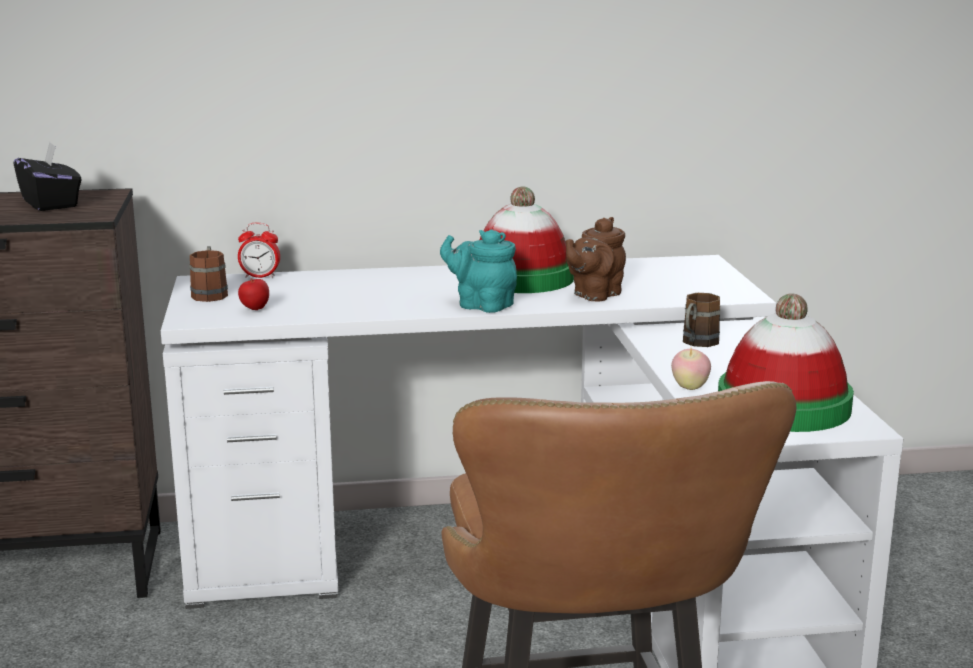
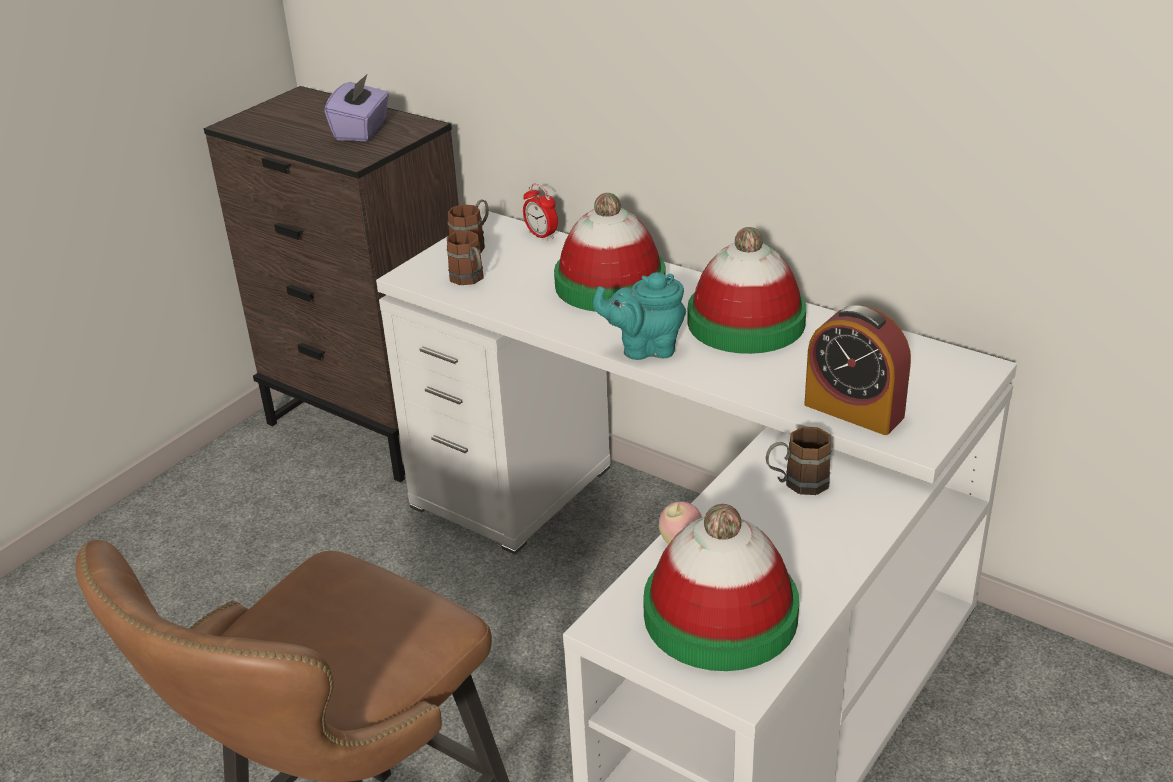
camera: 45 degrees right, 15 degrees up
black tissue box [13,142,82,211] -> purple tissue box [324,73,389,141]
apple [238,278,269,310] -> brown mug [447,231,484,285]
turquoise teapot [440,229,517,313] -> turquoise teapot turned 75 degrees counterclockwise [593,272,686,360]
brown teapot [566,217,626,301] -> none
none -> hat [554,193,665,312]
none -> alarm clock [805,305,911,435]

